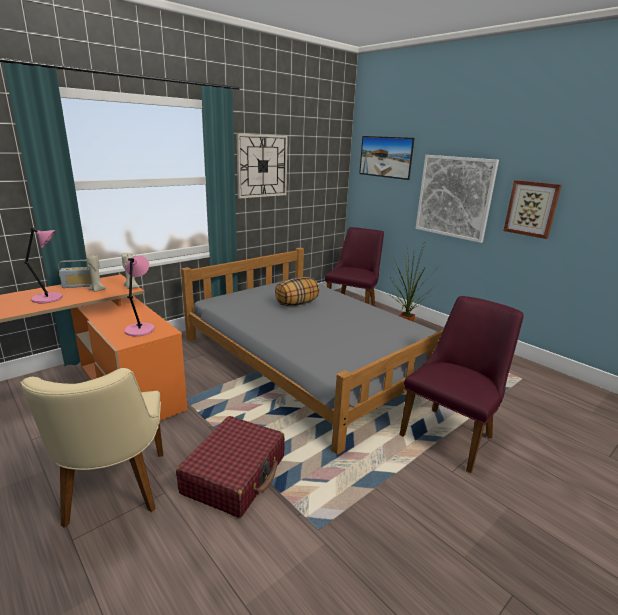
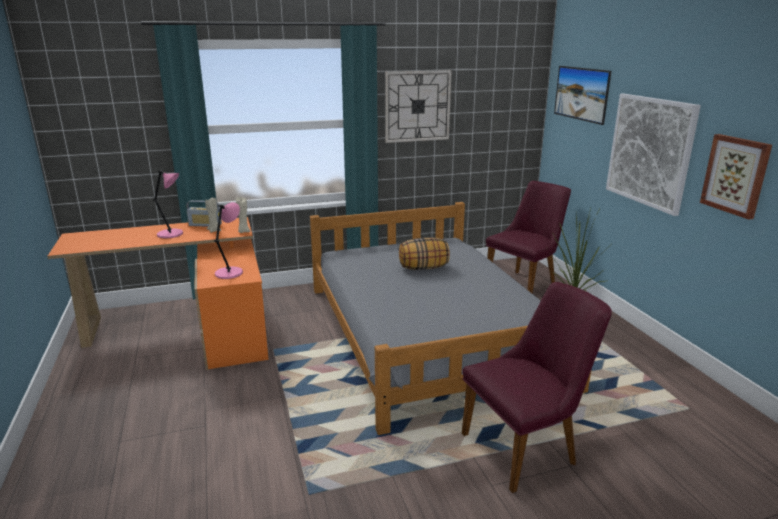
camera: 25 degrees right, 0 degrees up
beige chair [20,368,163,528] -> none
red suitcase [176,416,285,518] -> none

